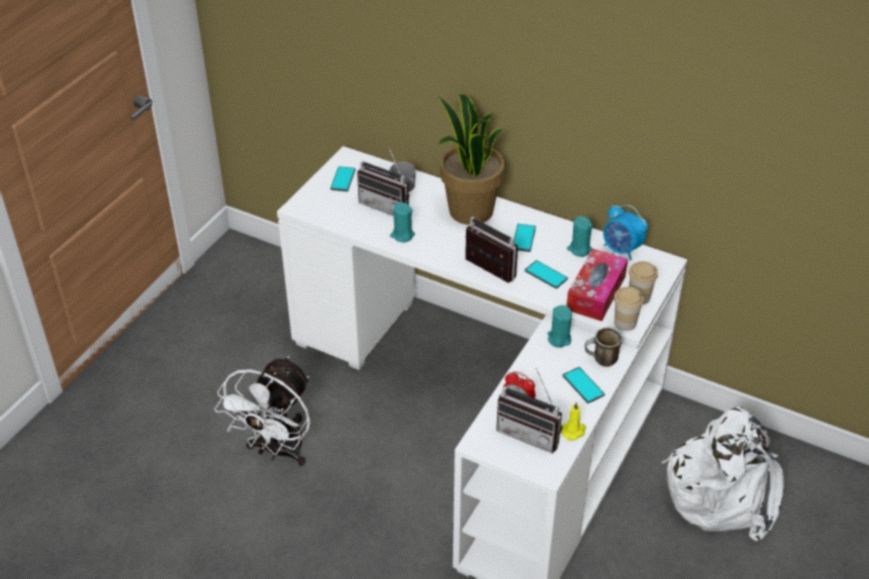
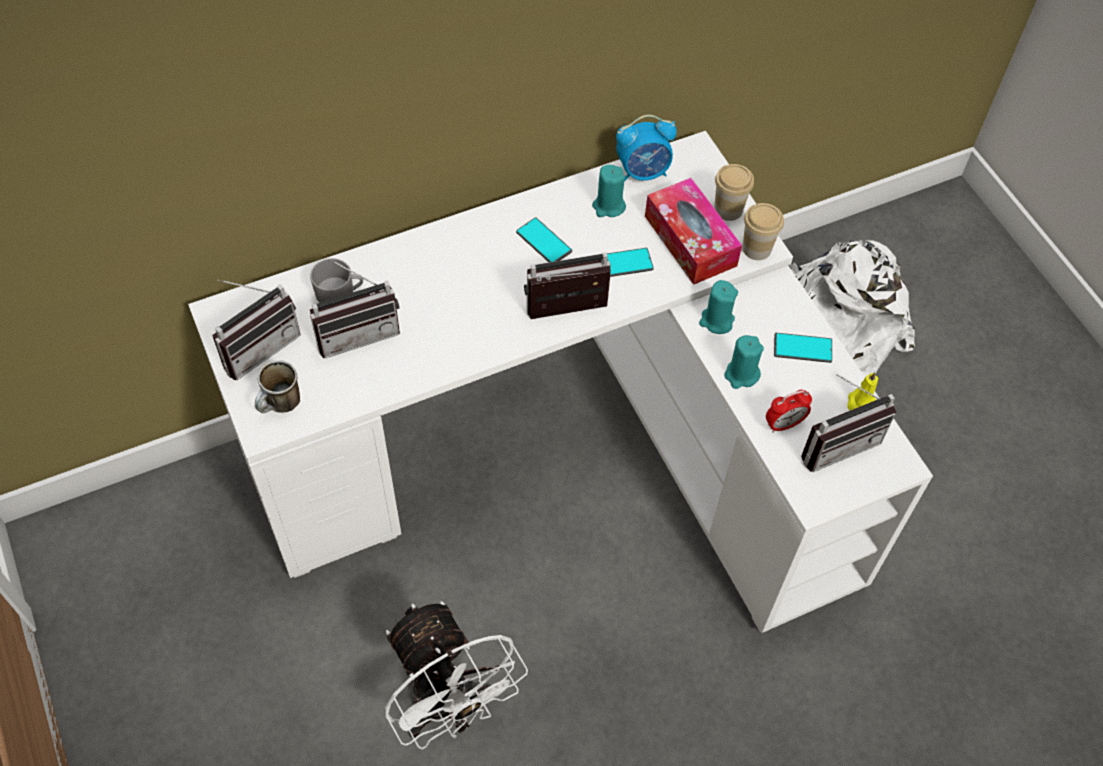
camera: 55 degrees left, 15 degrees up
phone [330,166,355,192] -> radio [212,279,301,381]
turquoise candle [390,202,415,242] -> turquoise candle moved to [724,335,764,389]
potted plant [438,94,505,225] -> none
mug [585,327,622,367] -> mug moved to [255,360,300,413]

